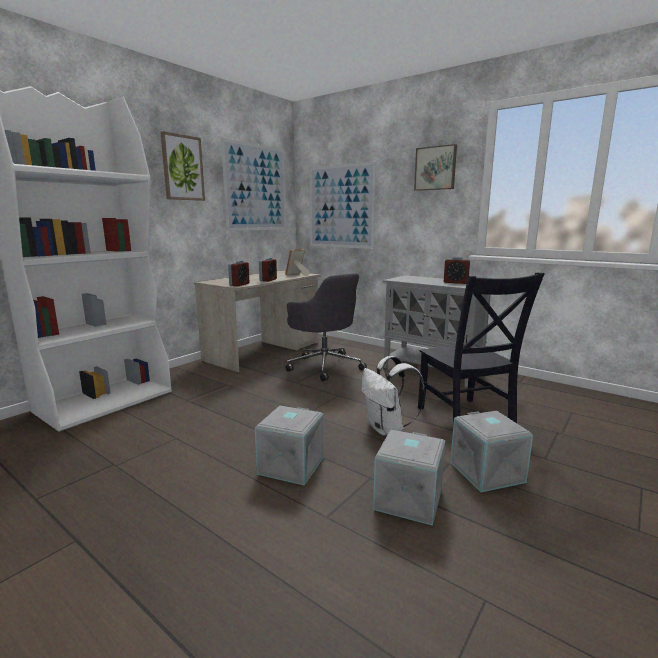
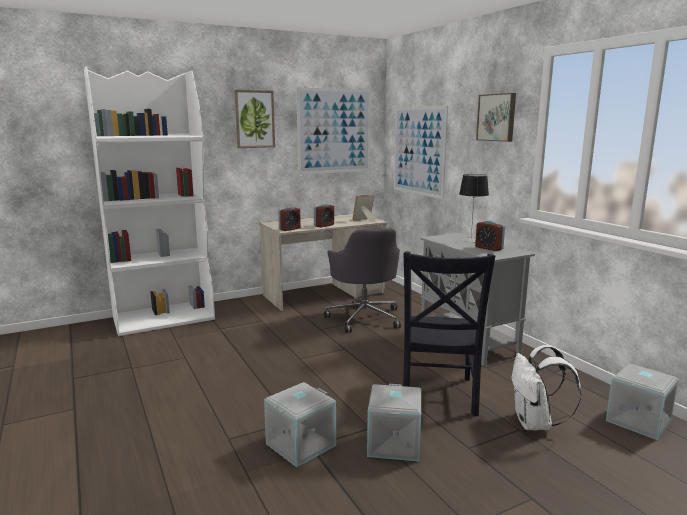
camera: 25 degrees right, 0 degrees up
grey storage box [255,405,324,485] -> grey storage box moved to [606,363,679,440]
white backpack [361,356,425,436] -> white backpack moved to [512,345,581,431]
none -> table lamp [459,174,489,242]

